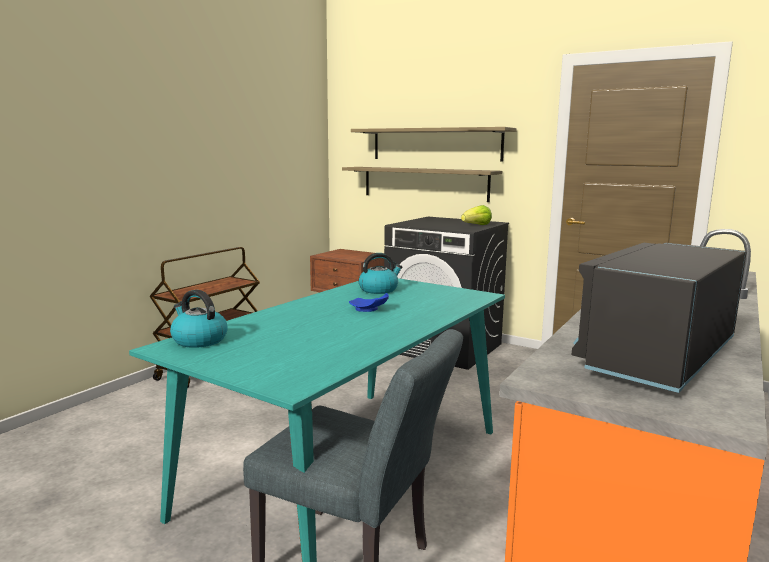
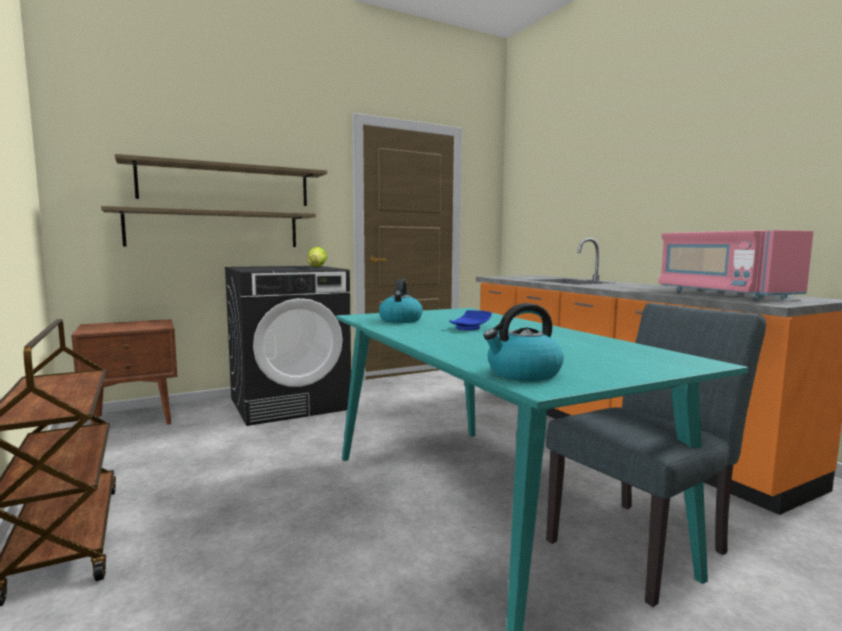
camera: 60 degrees left, 5 degrees down
black microwave [571,243,747,393] -> pink microwave [658,230,813,299]

